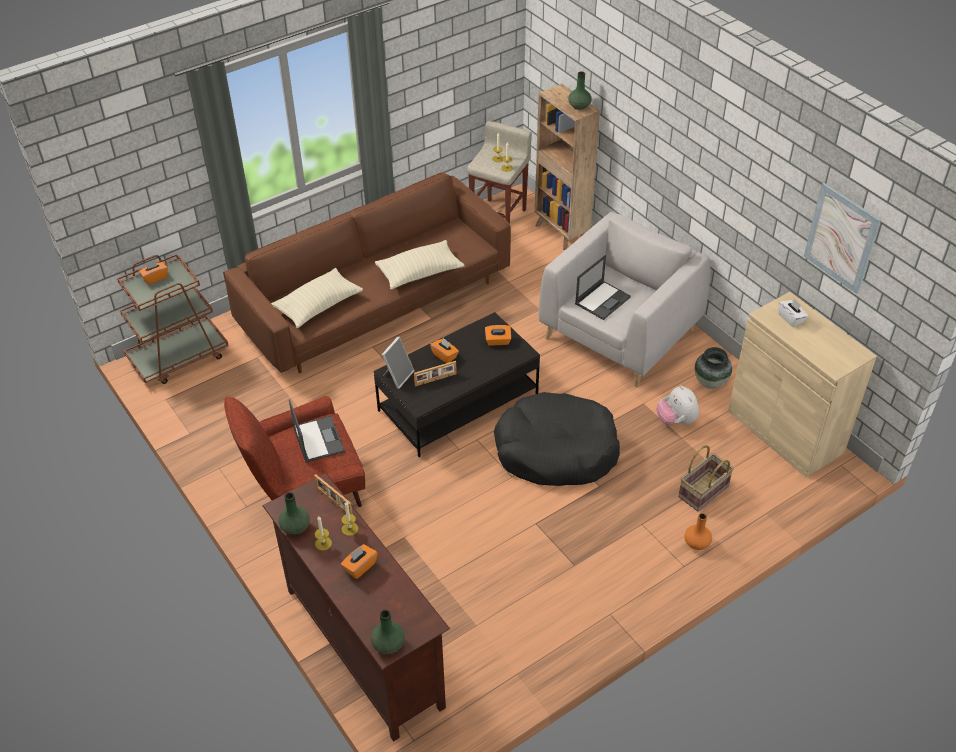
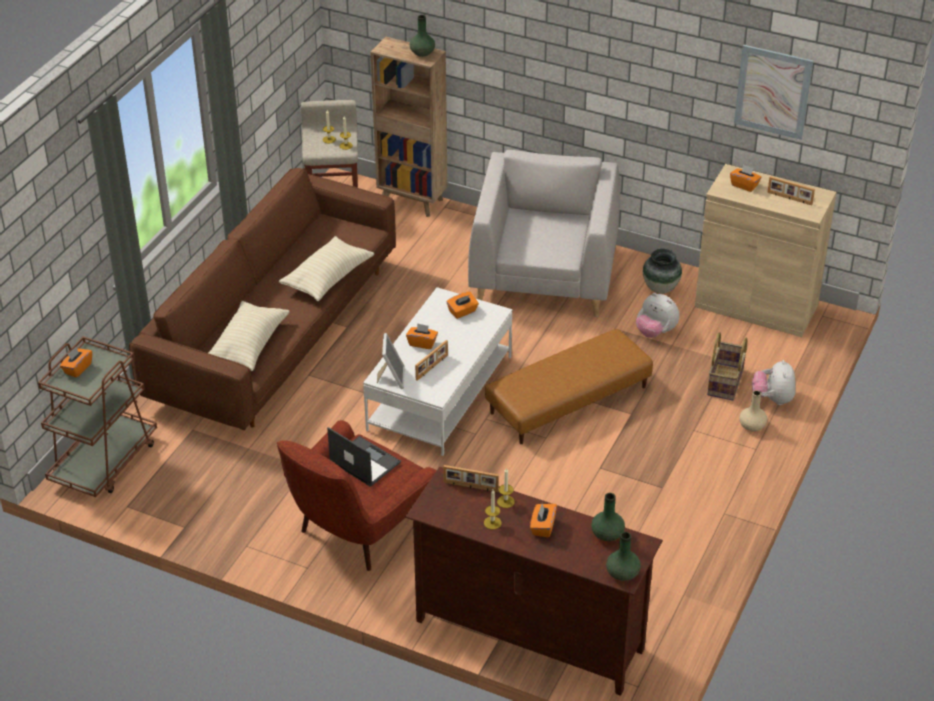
camera: 30 degrees left, 5 degrees down
green vase [278,492,310,535] -> green vase moved to [591,493,625,541]
black coffee table [374,312,540,457] -> white coffee table [363,287,512,456]
black dog bed [494,392,620,486] -> brown ottoman [485,329,653,444]
laptop [575,255,631,320] -> none
orange vase [685,513,712,550] -> beige vase [739,390,767,431]
white tissue box [778,298,808,327] -> orange tissue box [730,165,762,192]
none -> plush toy [752,360,796,405]
none -> picture frame [767,176,815,205]

